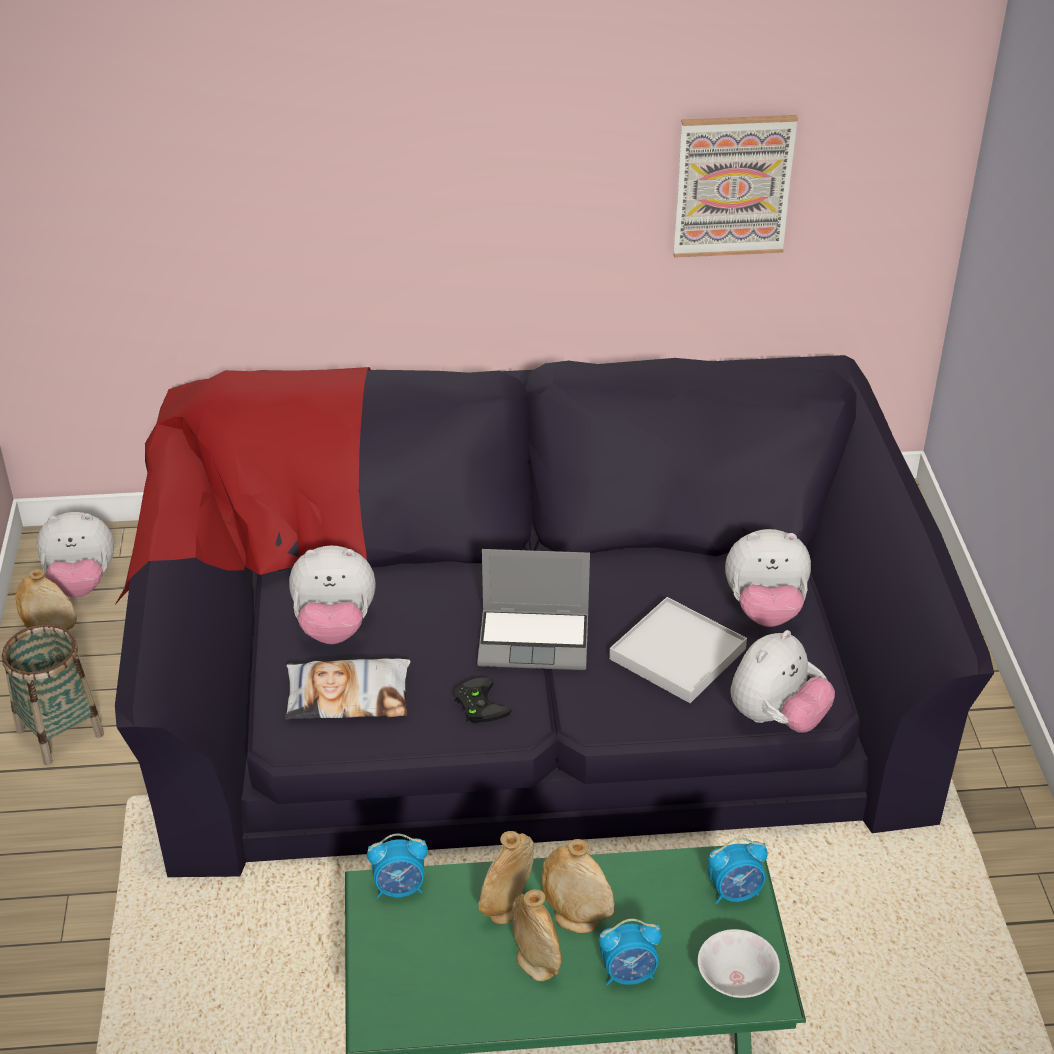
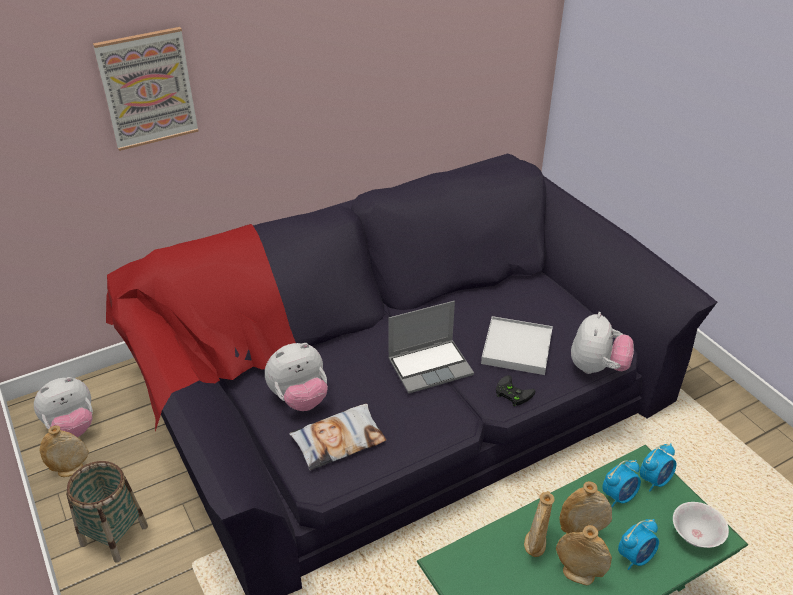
camera: 25 degrees left, 0 degrees up
alarm clock [367,834,428,898] -> alarm clock moved to [603,460,641,507]
black game controller [454,677,511,723] -> black game controller moved to [496,375,535,406]
picture [673,115,798,258] -> picture moved to [93,27,199,151]
plush toy [725,529,811,627] -> none

